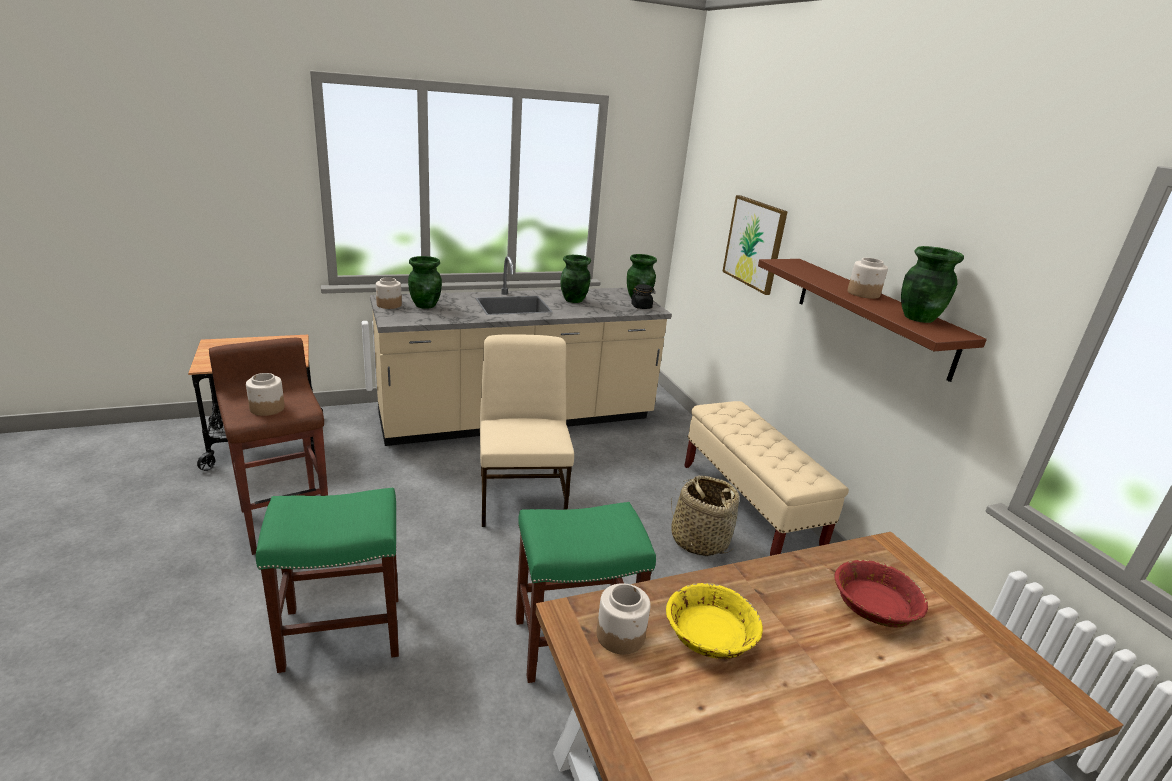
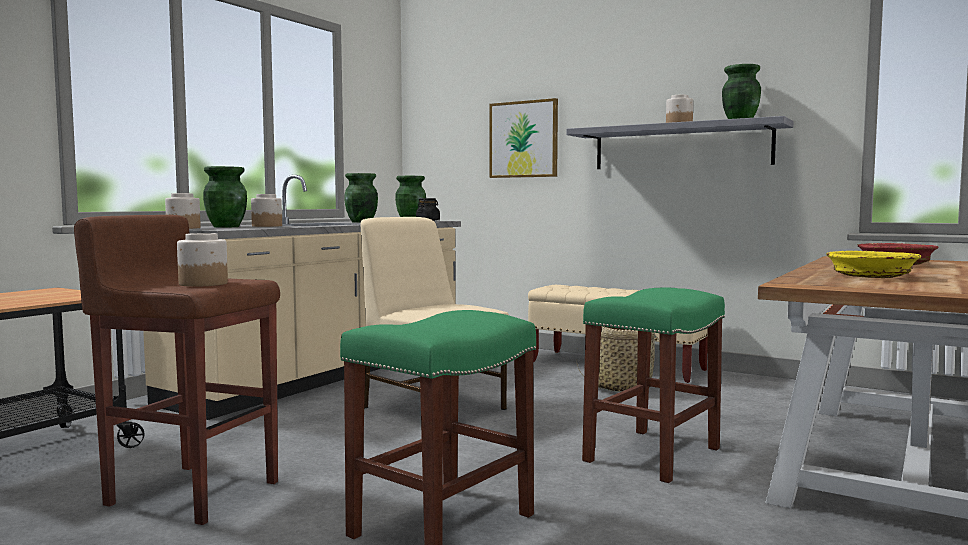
camera: 35 degrees left, 20 degrees down
jar [597,583,651,655] -> jar moved to [251,194,282,227]
brown shelf [758,259,987,382] -> grey shelf [566,116,794,169]

